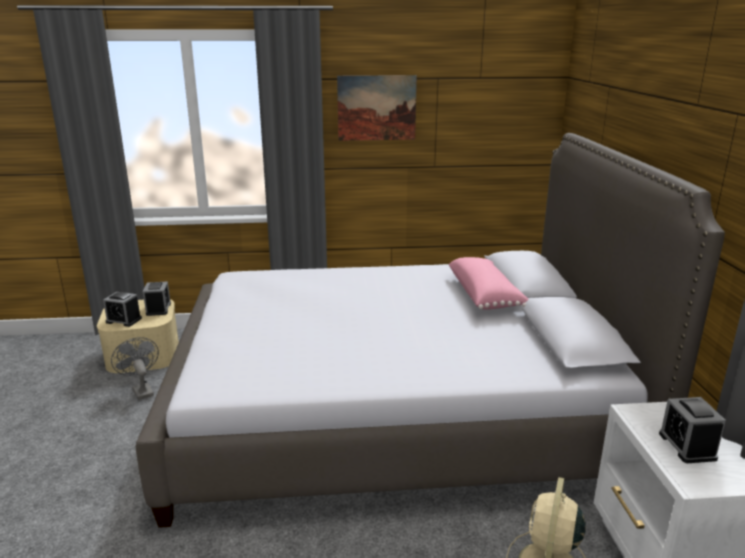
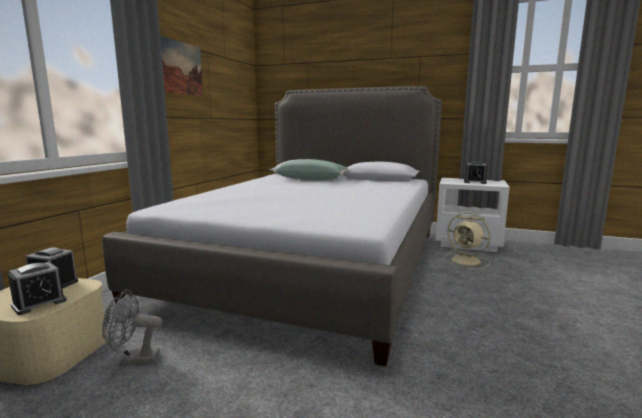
camera: 65 degrees left, 10 degrees down
pink pillow [449,257,528,310] -> green pillow [274,159,350,180]

